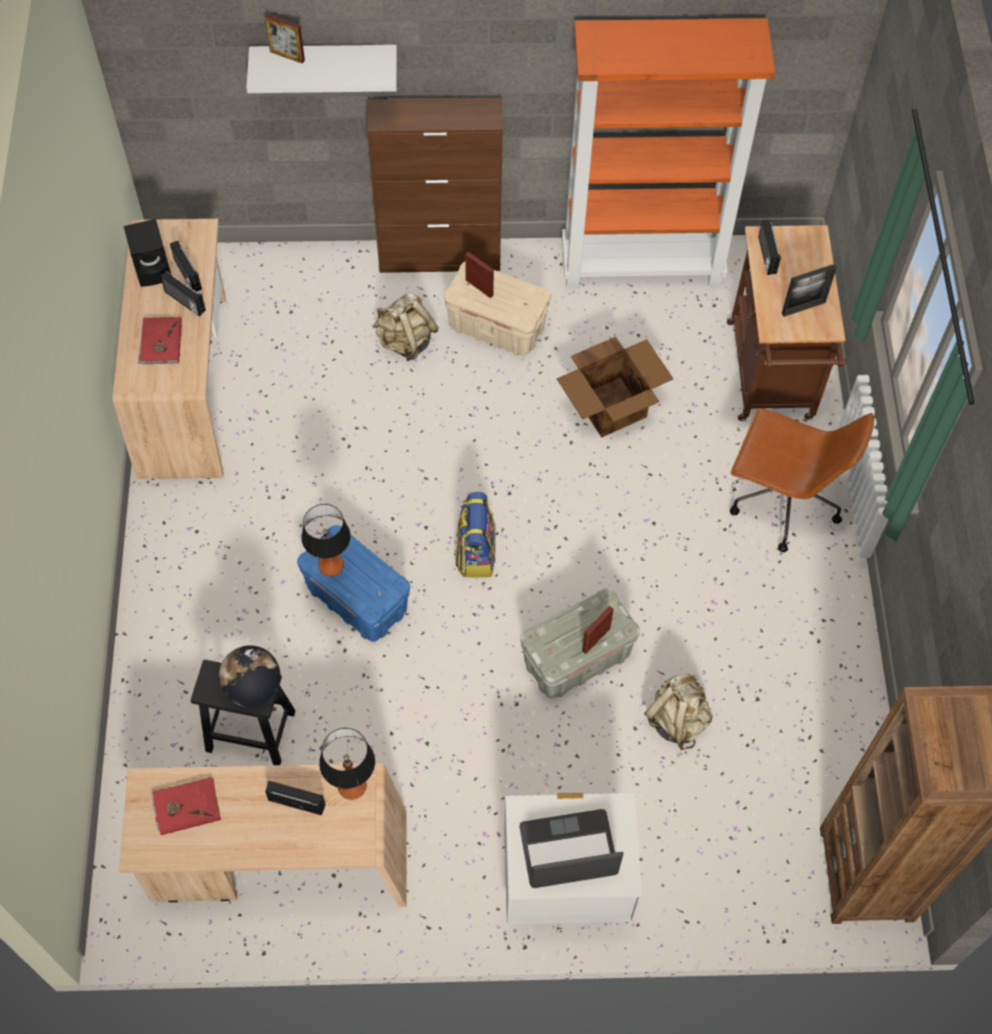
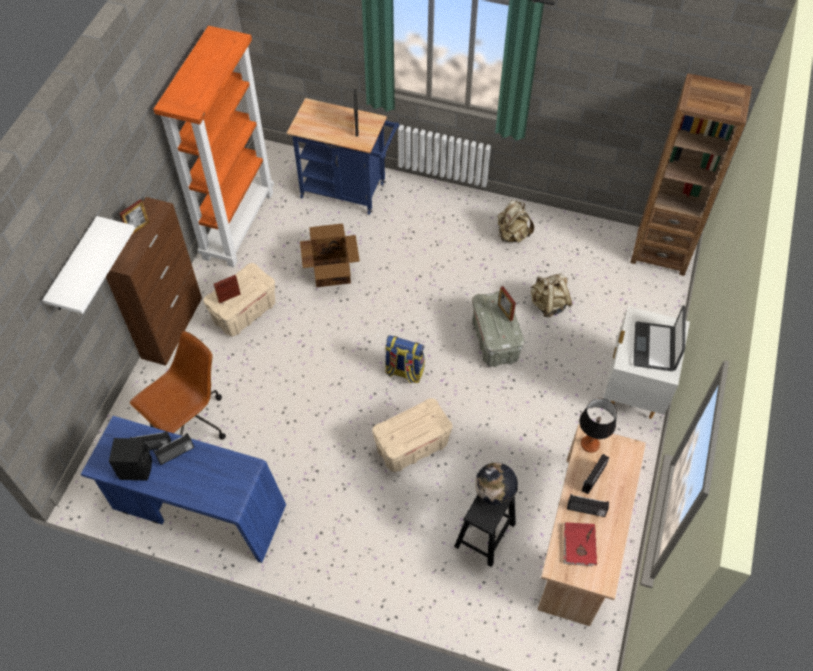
camera: 70 degrees left, 5 degrees down
beige desk [113,219,226,480] -> blue desk [81,416,286,563]
red book [138,317,182,364] -> none
picture frame [265,14,305,64] -> picture frame moved to [119,199,150,235]
blue storage box [297,525,410,642] -> beige storage box [372,398,453,472]
table lamp [301,504,351,577] -> none
beige backpack [373,292,439,361] -> beige backpack moved to [498,200,534,243]
brown cart [727,225,846,421] -> blue cart [287,98,399,215]
brown office chair [729,408,874,552] -> brown office chair moved to [130,331,226,440]
radio [758,220,781,275] -> radio moved to [567,494,609,517]

